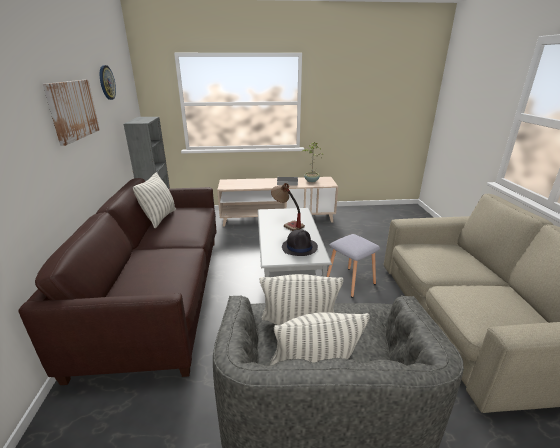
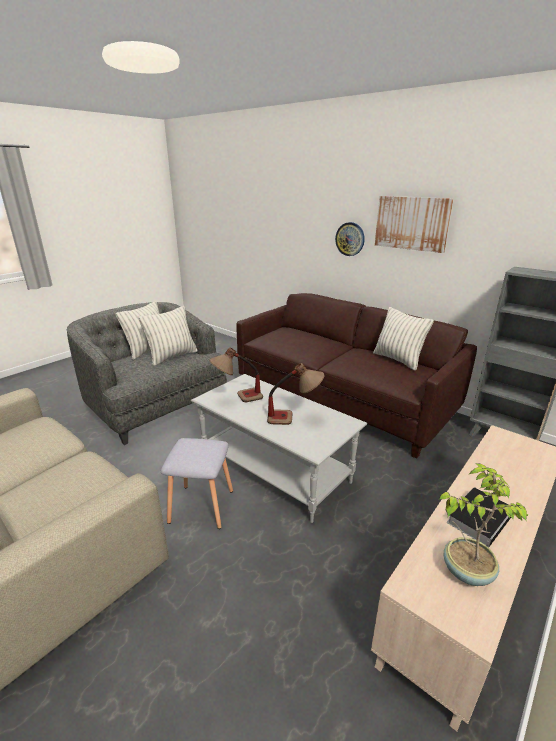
camera: 135 degrees right, 0 degrees up
wall clock [100,65,116,100] -> wall clock moved to [335,222,365,256]
black hat [282,230,318,256] -> table lamp [209,347,263,402]

